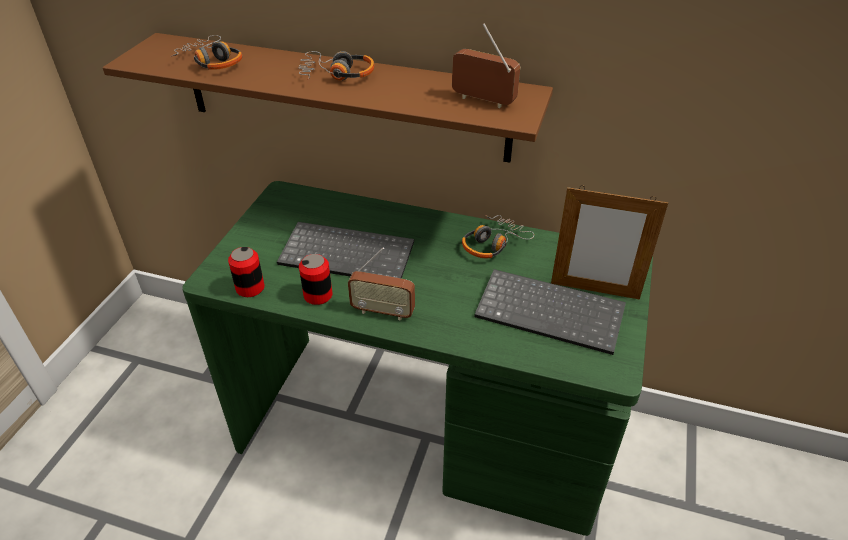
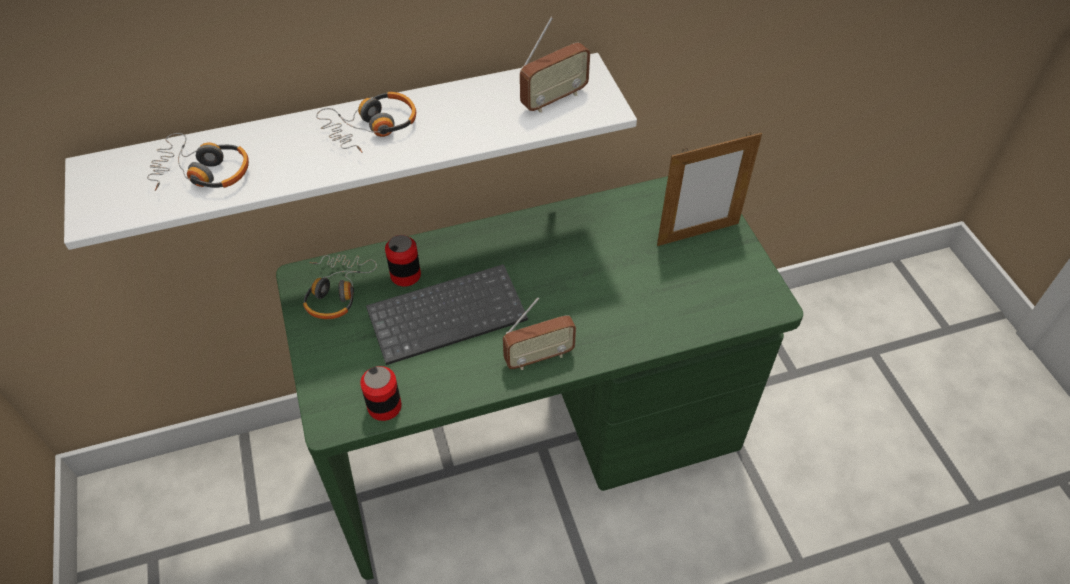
camera: 35 degrees left, 10 degrees up
brown shelf [103,33,553,163] -> white shelf [64,53,637,250]
can [299,254,333,305] -> can moved to [385,235,421,287]
radio [452,23,520,108] -> radio turned 150 degrees clockwise [520,17,590,113]
headphones [462,215,534,258] -> headphones moved to [303,255,377,319]
keyboard [474,269,626,355] -> none

